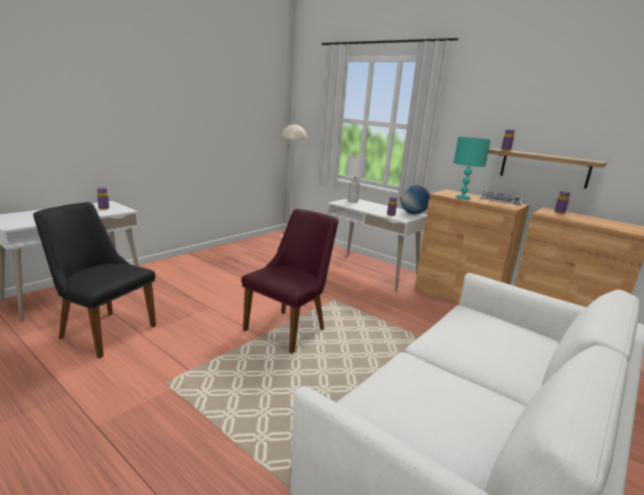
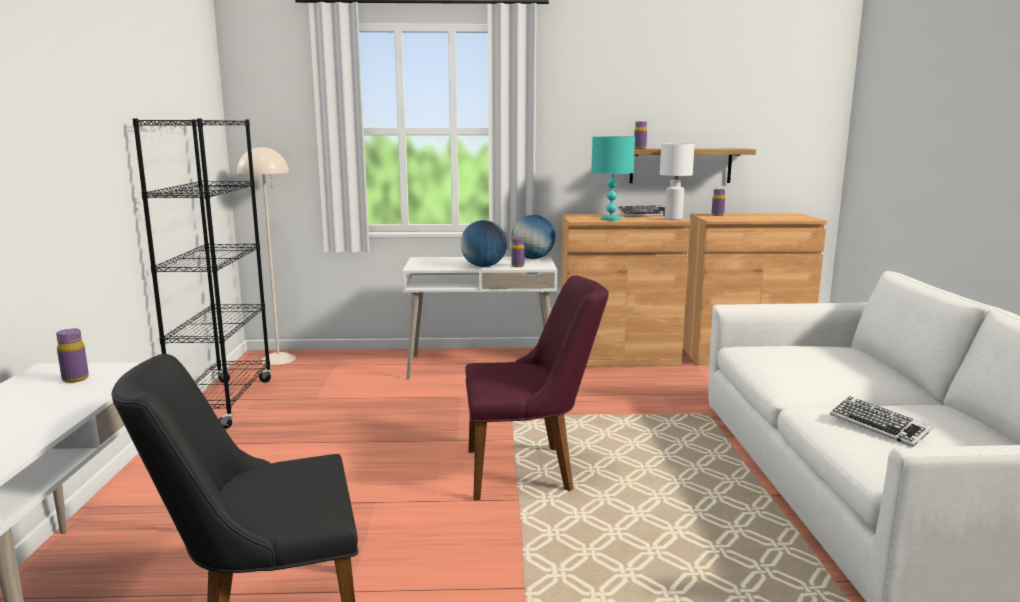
camera: 40 degrees left, 5 degrees down
purple chair [241,209,338,354] -> purple chair turned 90 degrees clockwise [465,275,609,500]
white table lamp [346,156,367,203] -> white table lamp moved to [660,143,695,220]
none -> black bookcase [132,119,272,429]
none -> globe [460,220,507,267]
none -> keyboard [830,396,934,447]

